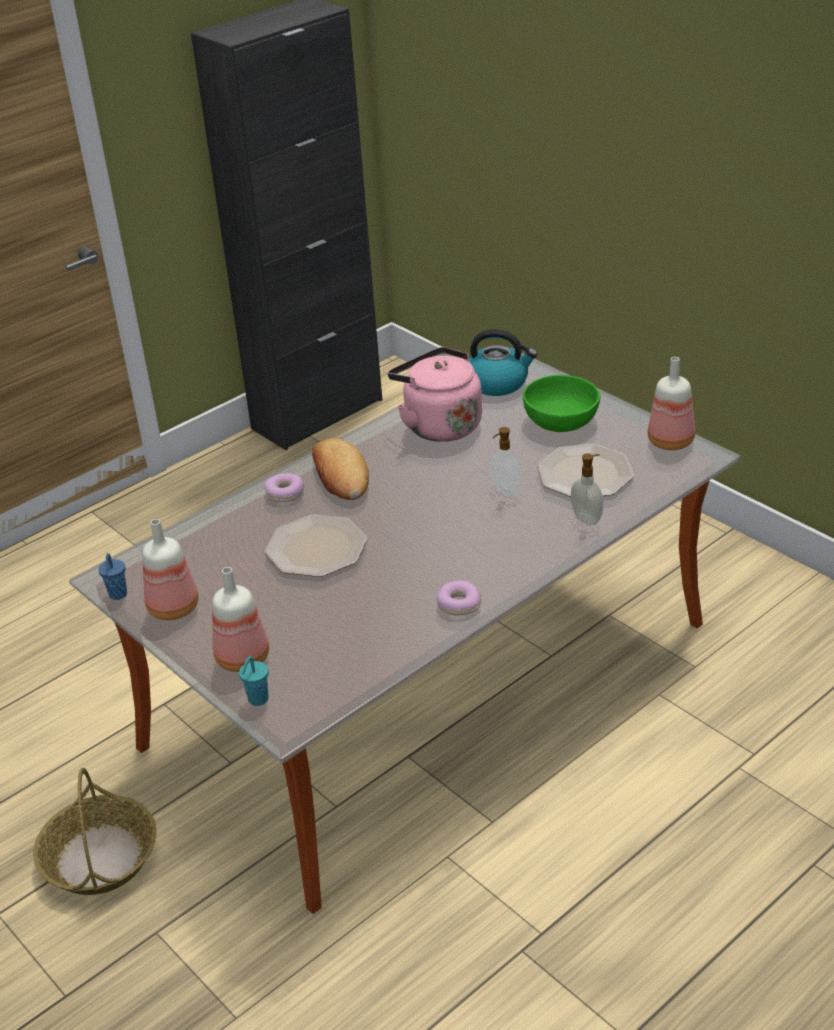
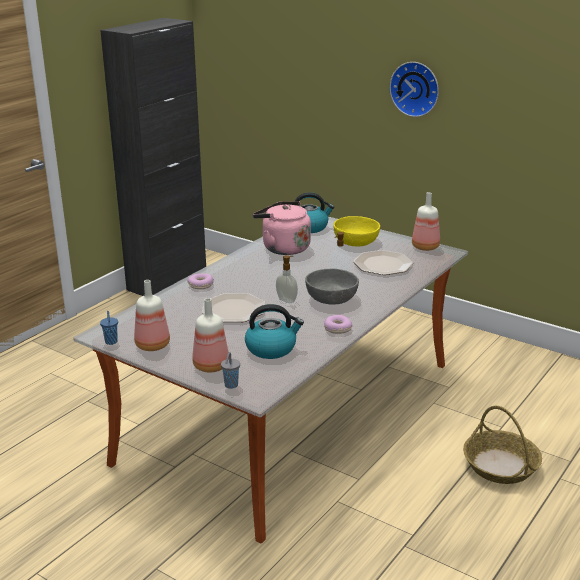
camera: 15 degrees left, 10 degrees down
basket [33,768,157,895] -> basket moved to [463,406,542,484]
turquoise cup [239,656,269,706] -> grey cup [221,352,240,389]
bread [312,438,369,500] -> none
green bowl [523,375,601,432] -> yellow bowl [333,216,380,246]
soap dispenser [571,453,603,526] -> soap dispenser moved to [276,255,298,303]
none -> kettle [245,304,304,359]
none -> grey bowl [305,269,359,305]
none -> wall clock [390,62,439,117]

